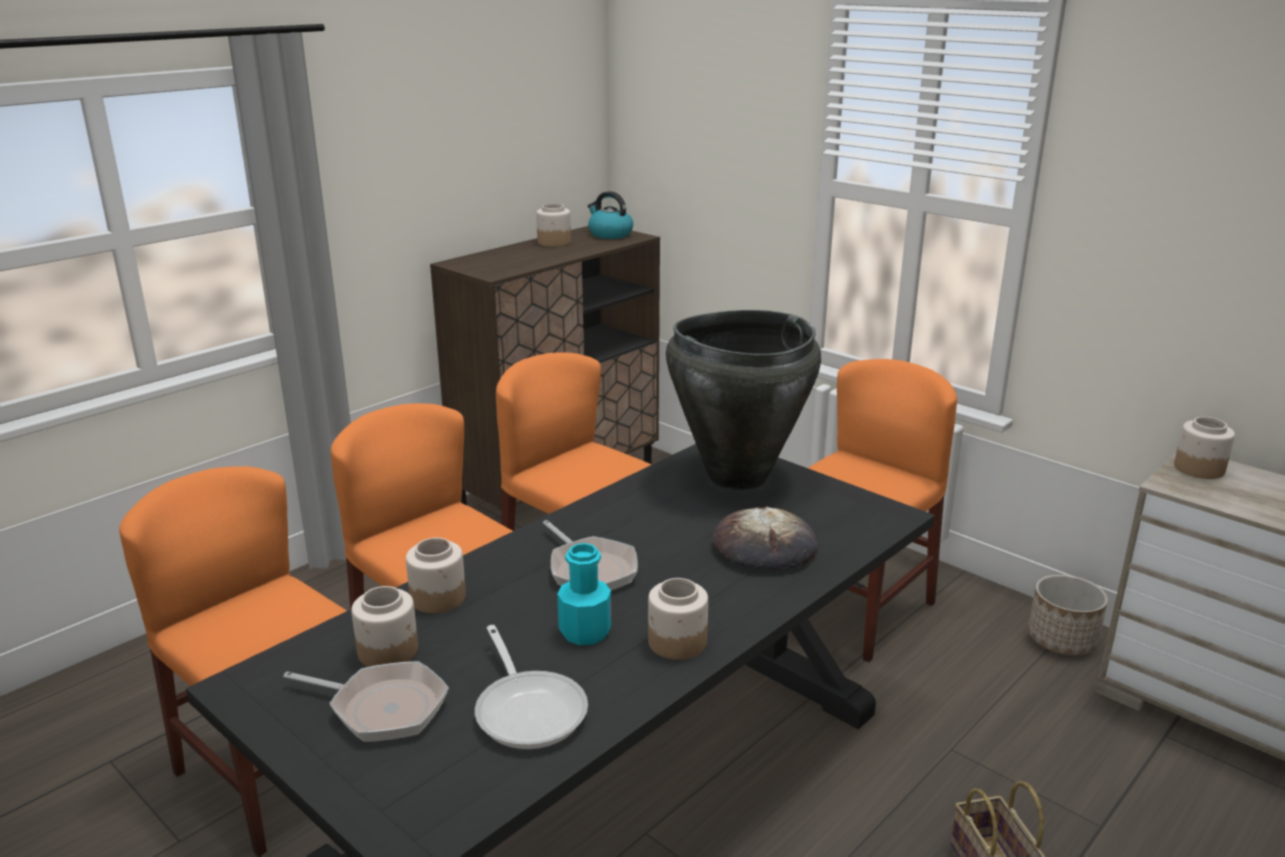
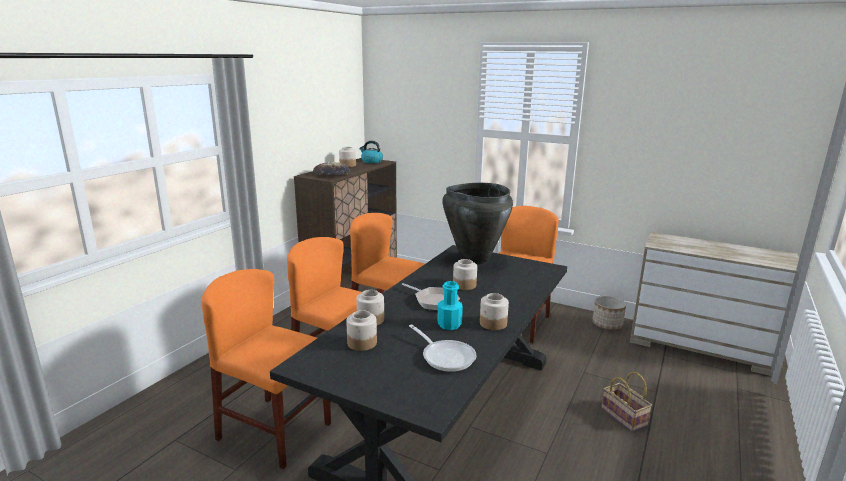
camera: 15 degrees left, 5 degrees down
frying pan [283,661,449,742] -> none
bread [712,506,818,570] -> bread moved to [313,161,350,175]
jar [1174,417,1235,479] -> jar moved to [453,259,477,290]

